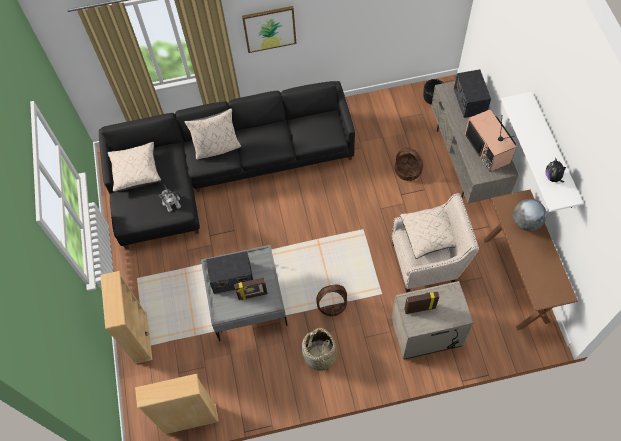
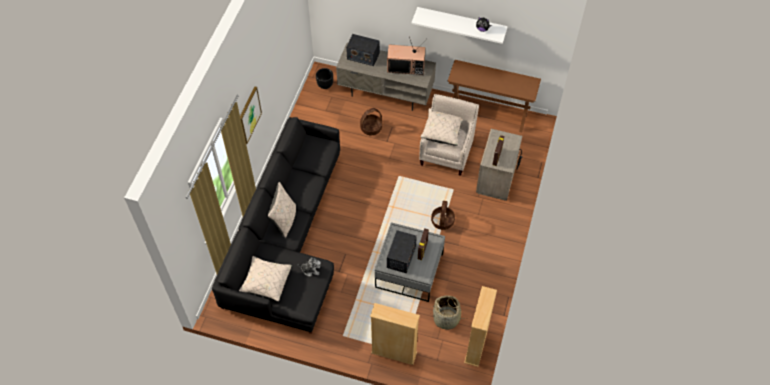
camera: 65 degrees left, 5 degrees down
basket [301,328,338,372] -> basket moved to [430,295,467,330]
globe [513,199,547,231] -> none

